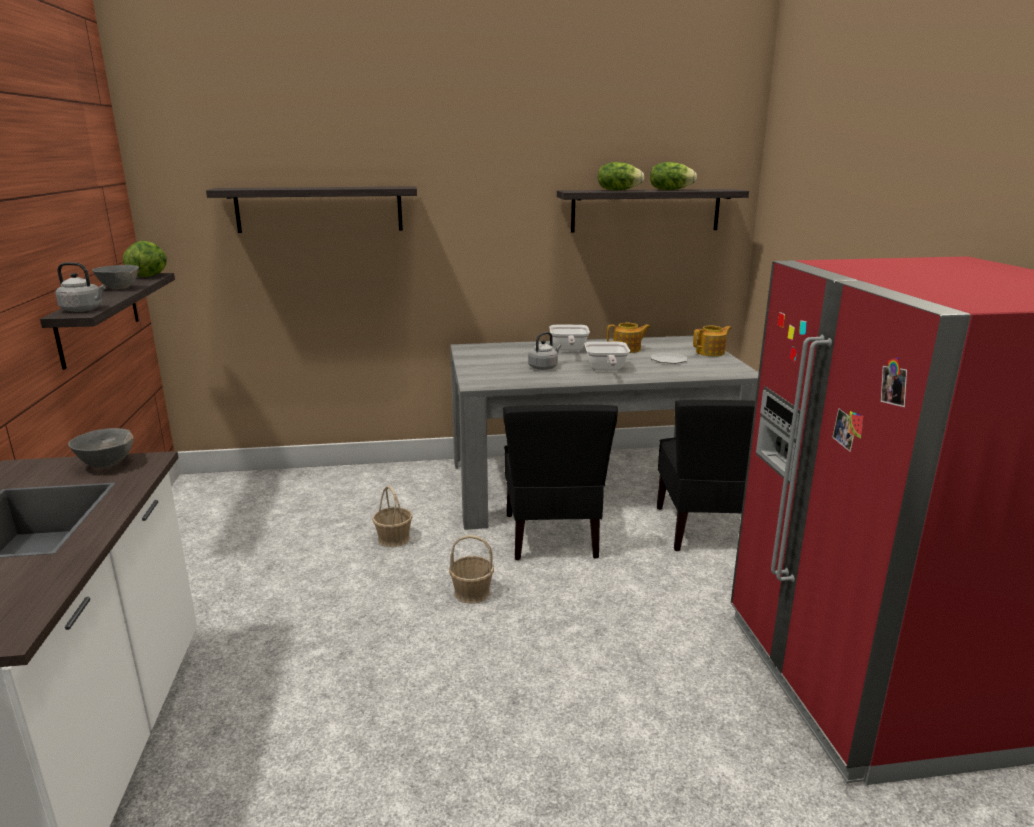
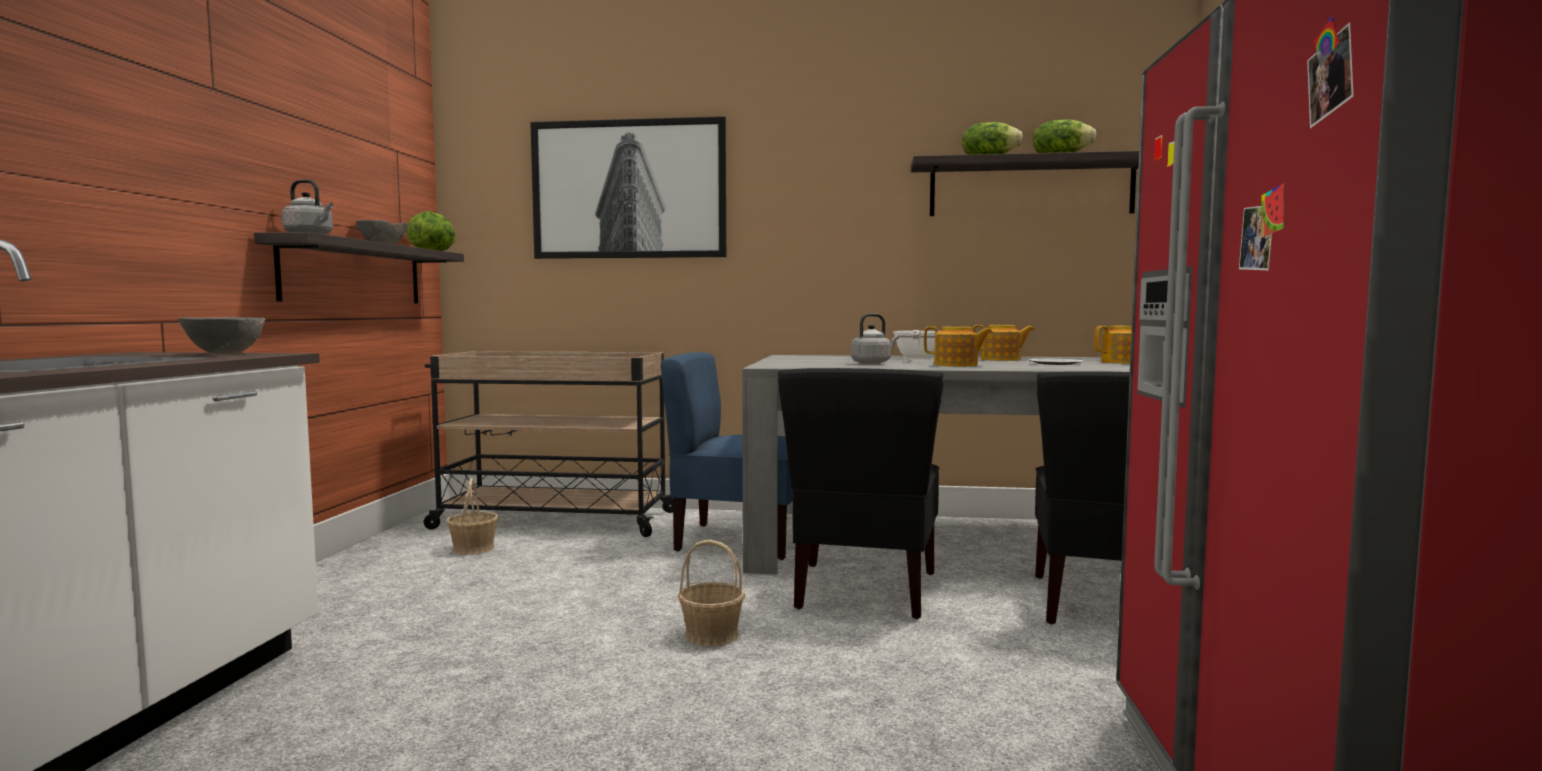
camera: 15 degrees right, 15 degrees down
shelf [206,186,417,233] -> picture [530,116,726,259]
basket [372,486,413,547] -> basket moved to [446,478,499,555]
frying pan [584,342,630,371] -> teapot [924,326,993,367]
none -> beige cart [424,351,673,537]
none -> blue chair [661,352,793,560]

